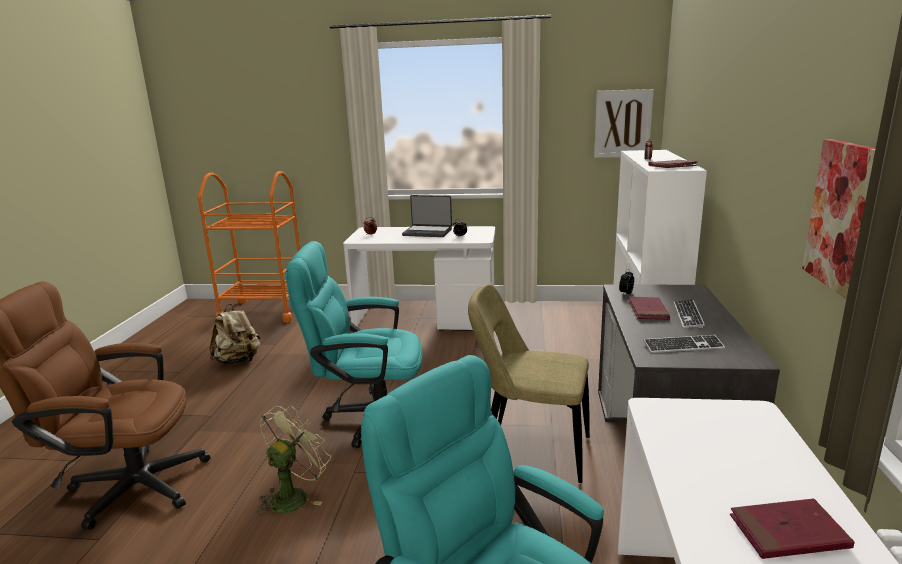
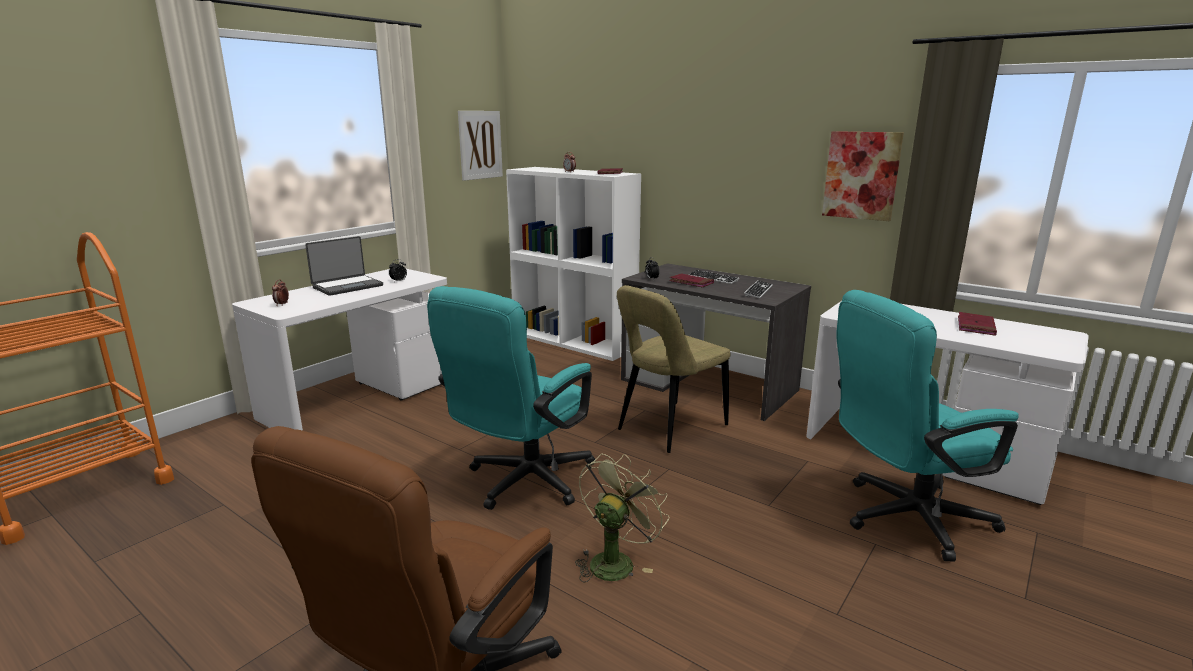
camera: 60 degrees left, 0 degrees up
beige backpack [210,304,261,364] -> none
green fan [257,406,331,515] -> green fan turned 60 degrees clockwise [575,454,669,582]

